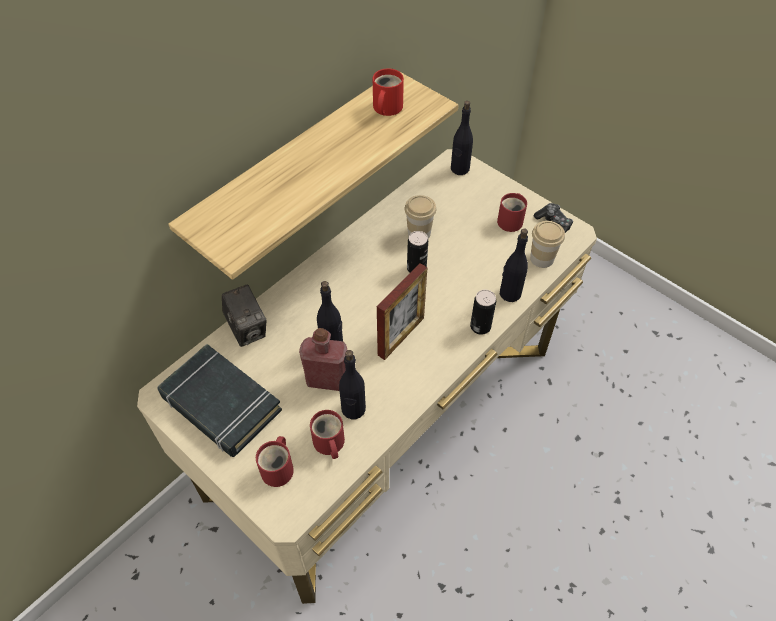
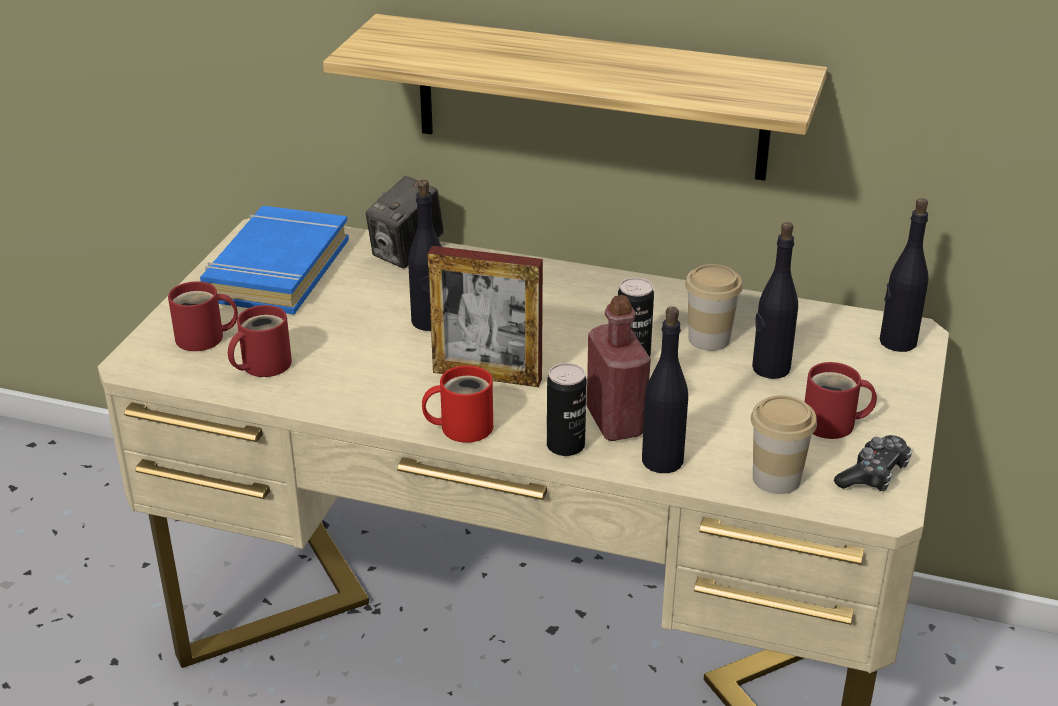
camera: 65 degrees right, 20 degrees down
black book [158,344,282,457] -> blue book [200,206,349,315]
red bottle [299,328,347,391] -> red bottle moved to [587,295,651,441]
black bottle [339,350,366,420] -> black bottle moved to [752,222,798,379]
red mug [373,68,404,116] -> red mug moved to [422,365,493,443]

